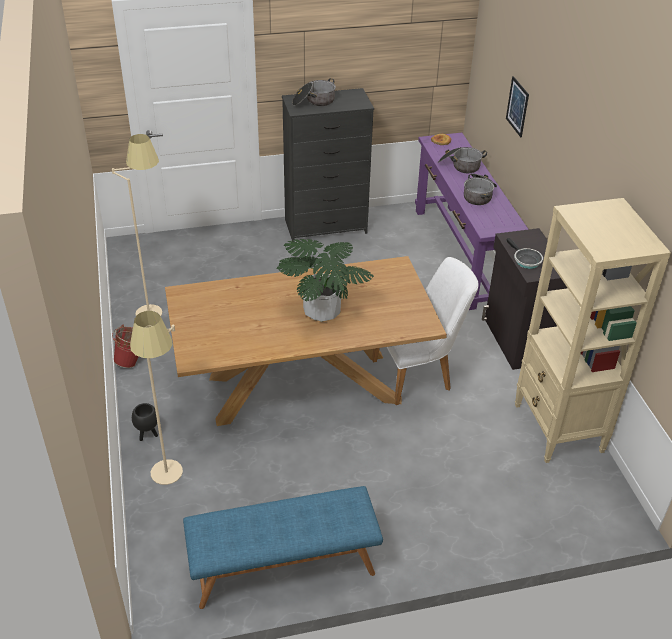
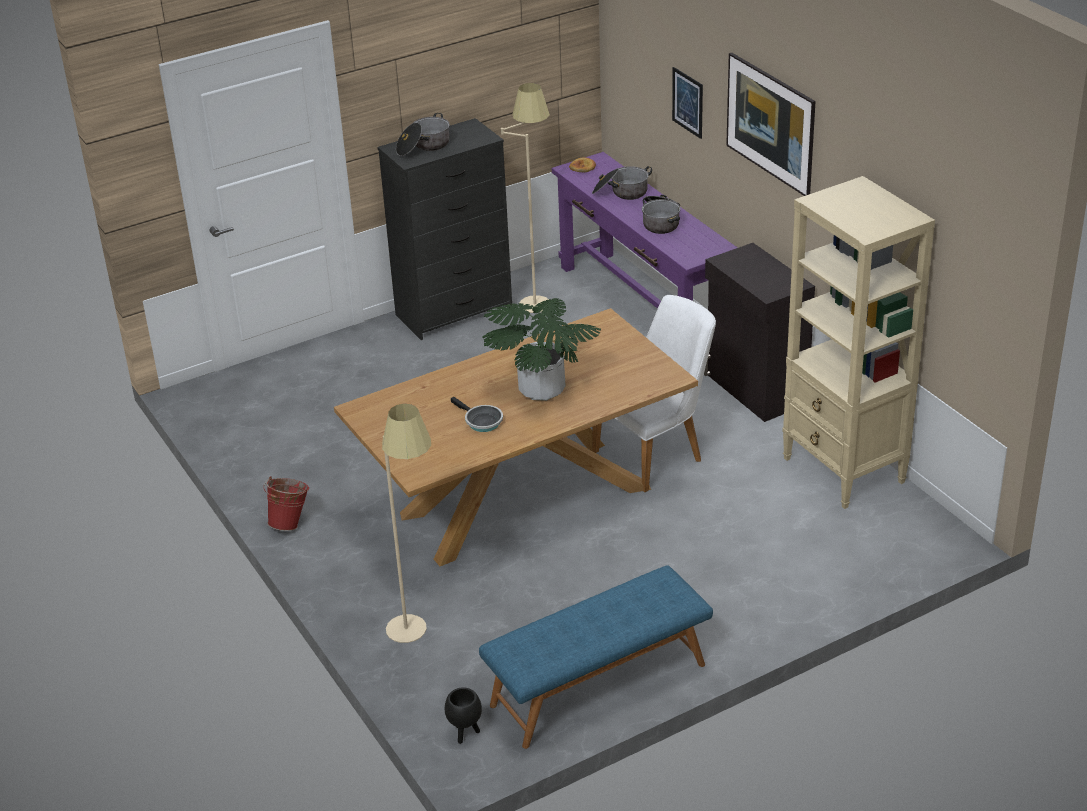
camera: 15 degrees left, 5 degrees down
beige floor lamp [112,134,162,316] -> beige floor lamp moved to [501,83,550,313]
black planter [132,403,158,441] -> black planter moved to [445,687,482,744]
frying pan [507,238,543,269] -> frying pan moved to [451,397,503,432]
none -> picture [726,53,816,196]

